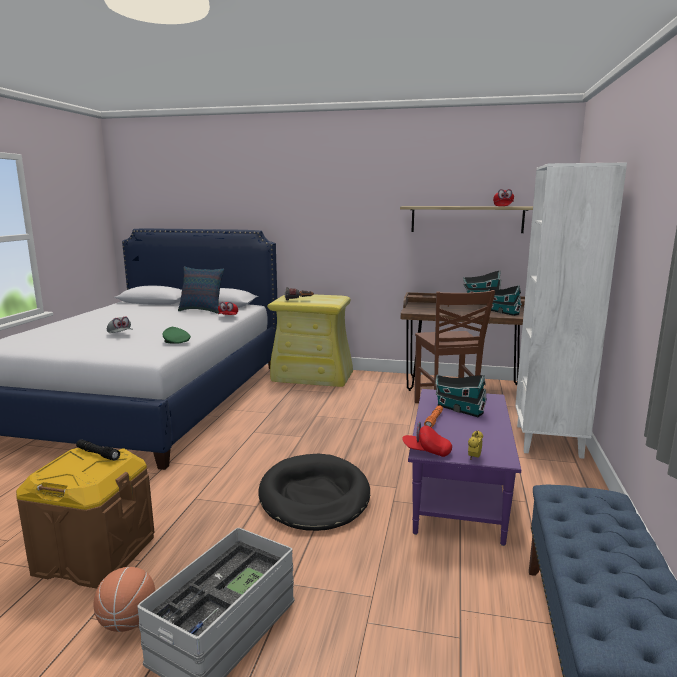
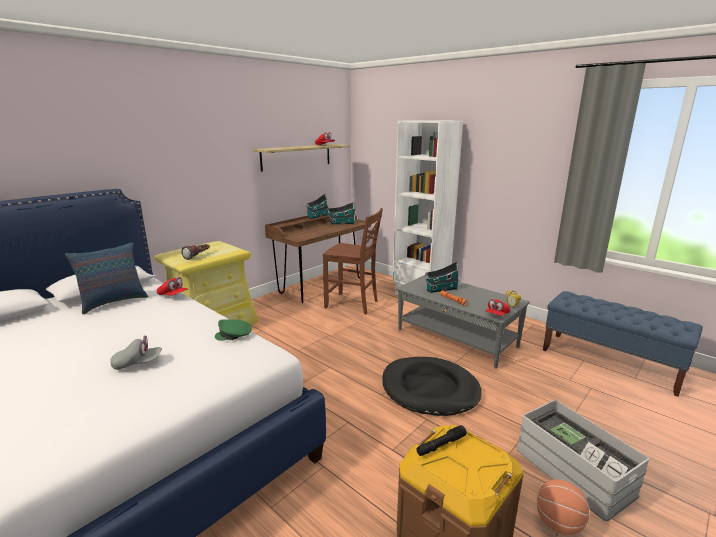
camera: 60 degrees left, 5 degrees up
purple coffee table [408,389,521,546] -> grey coffee table [396,275,530,369]

